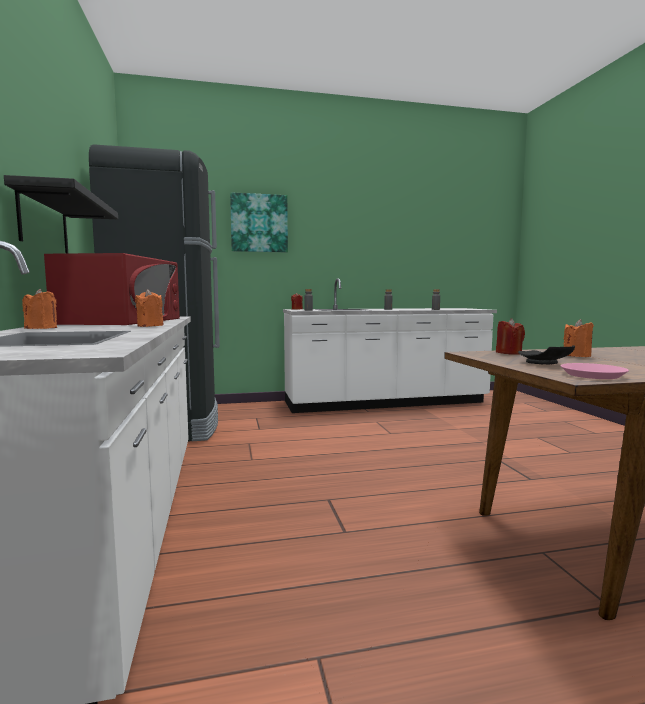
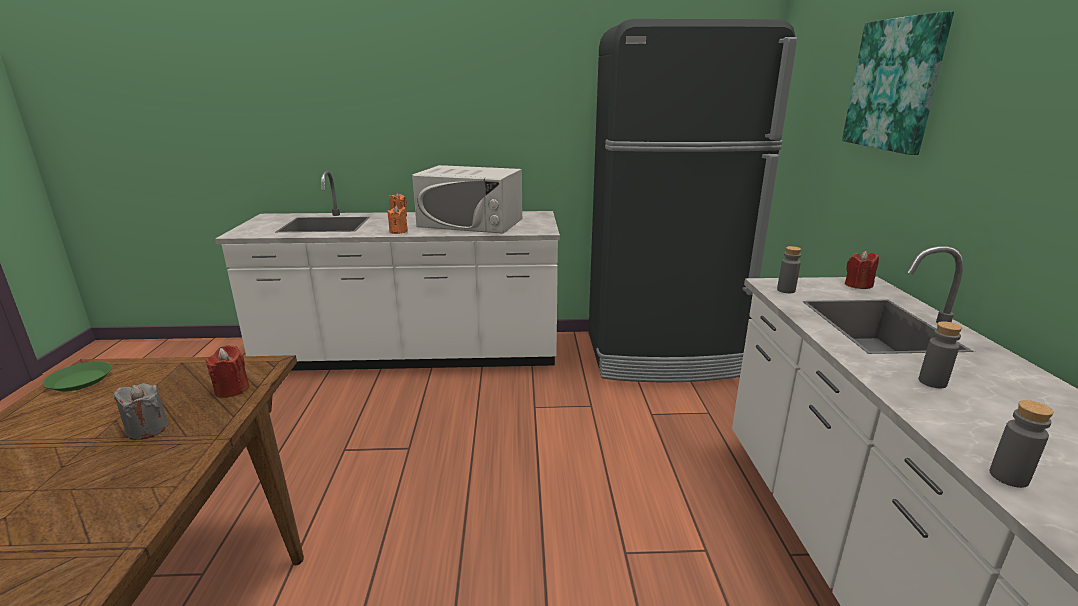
camera: 100 degrees right, 15 degrees up
black shelf [4,175,118,253] -> none
red microwave [44,253,180,325] -> white microwave [412,165,522,234]
black plate [518,345,575,364] -> none
pink plate [561,363,629,379] -> green plate [43,362,112,391]
orange candle [564,319,594,357] -> grey candle [114,383,168,440]

